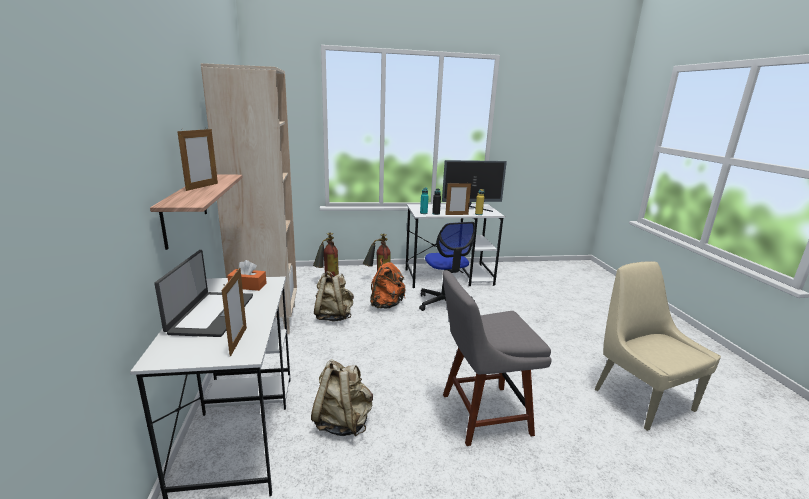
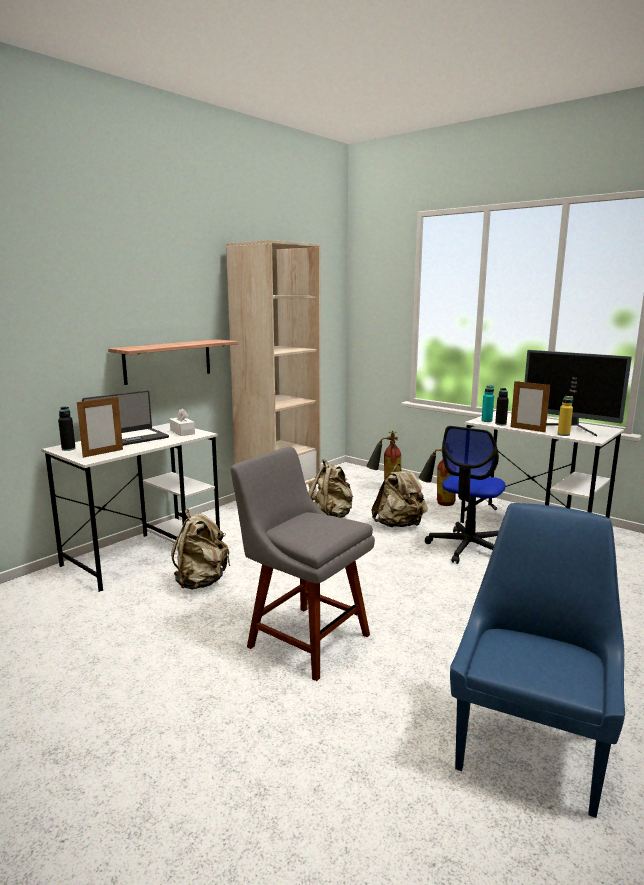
camera: 50 degrees right, 5 degrees down
picture frame [177,127,218,191] -> none
orange tissue box [227,260,267,291] -> white tissue box [170,408,195,436]
orange backpack [370,259,406,309] -> beige backpack [371,464,428,527]
beige chair [594,262,721,431] -> blue chair [450,503,625,818]
none -> black bottle [58,406,76,451]

